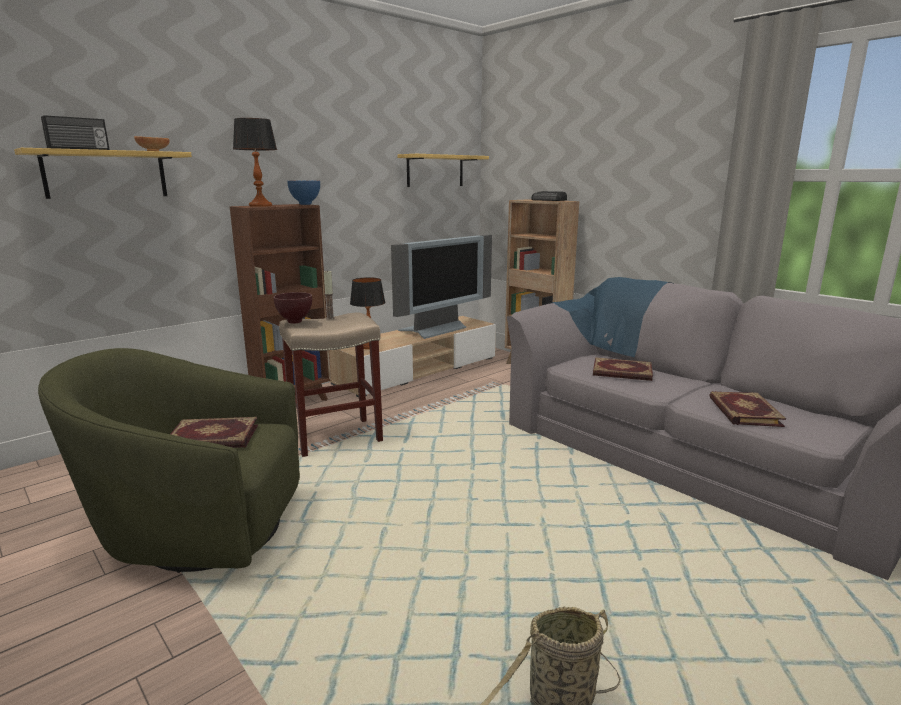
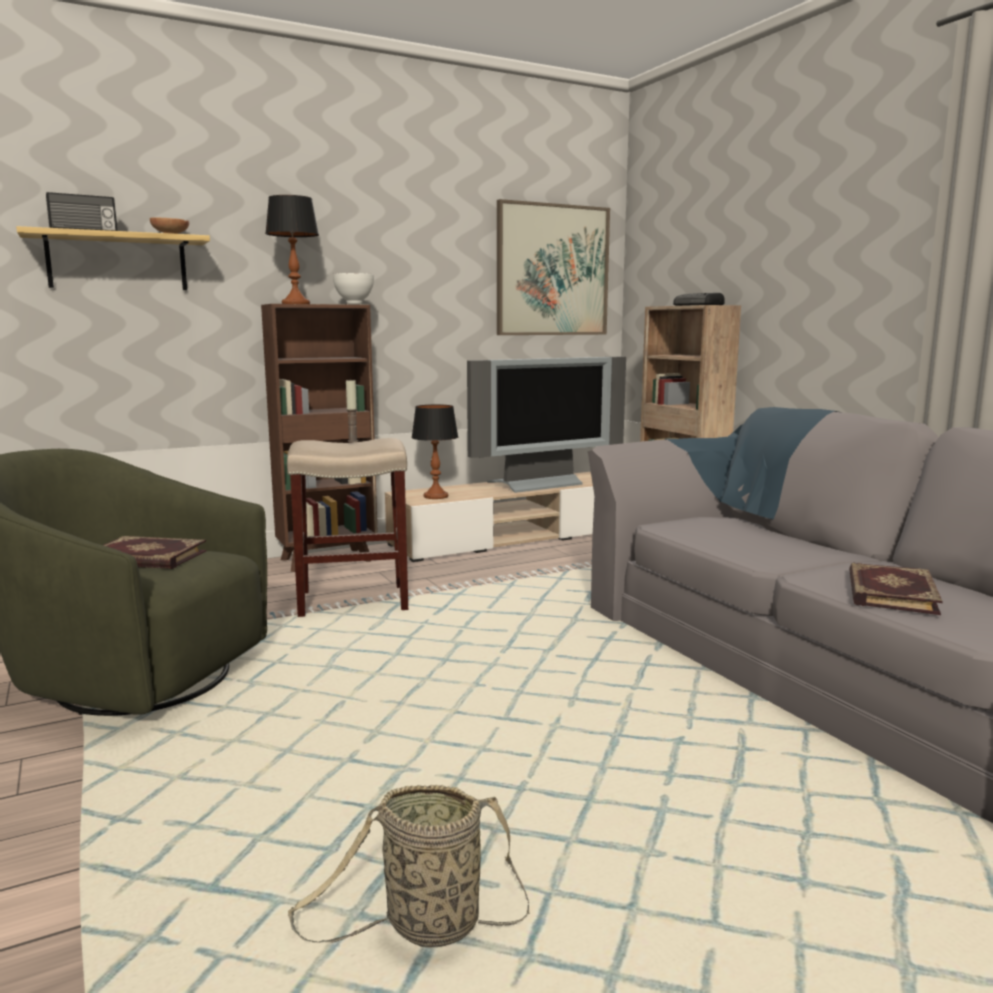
camera: 15 degrees right, 5 degrees down
brown bowl [273,292,312,324] -> none
blue bowl [287,181,320,205] -> white bowl [333,273,374,305]
shelf [397,154,489,187] -> picture [497,199,610,335]
book [593,357,653,381] -> none

